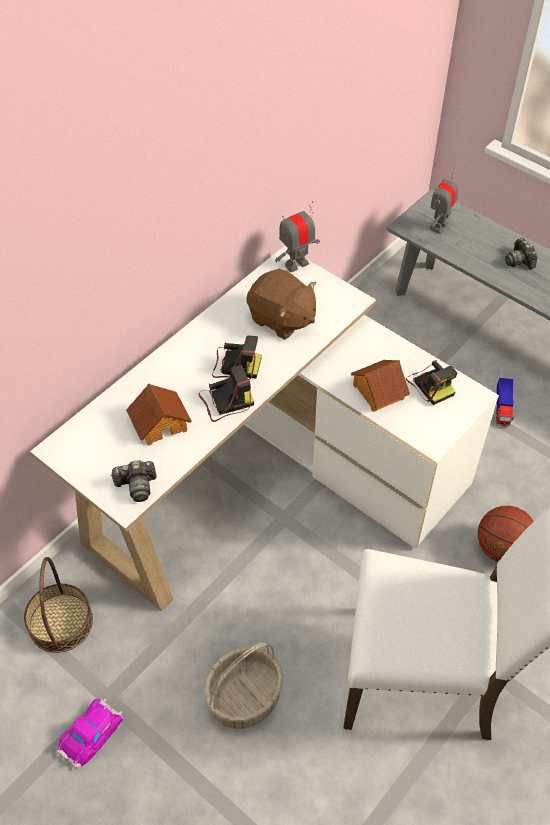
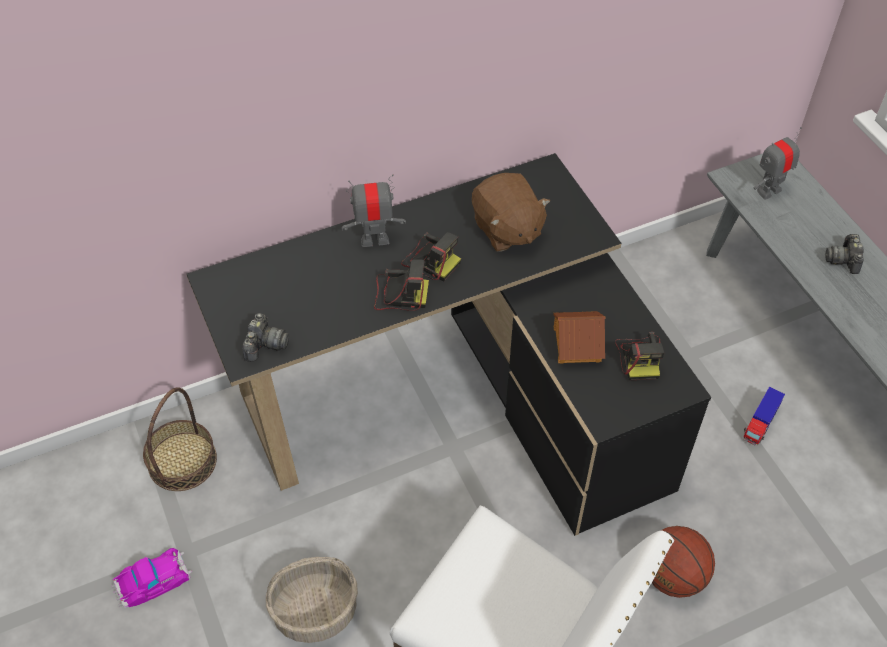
camera: 25 degrees right, 0 degrees up
white desk [30,246,499,612] -> black desk [187,153,711,536]
camera [111,460,157,502] -> camera turned 90 degrees counterclockwise [242,313,290,362]
toy house [126,383,192,446] -> none
toy robot [275,201,320,272] -> toy robot moved to [342,174,406,247]

